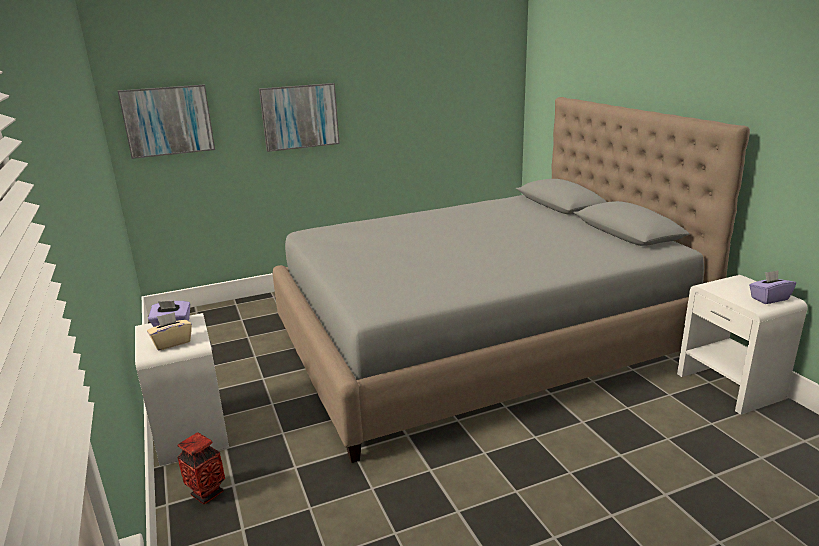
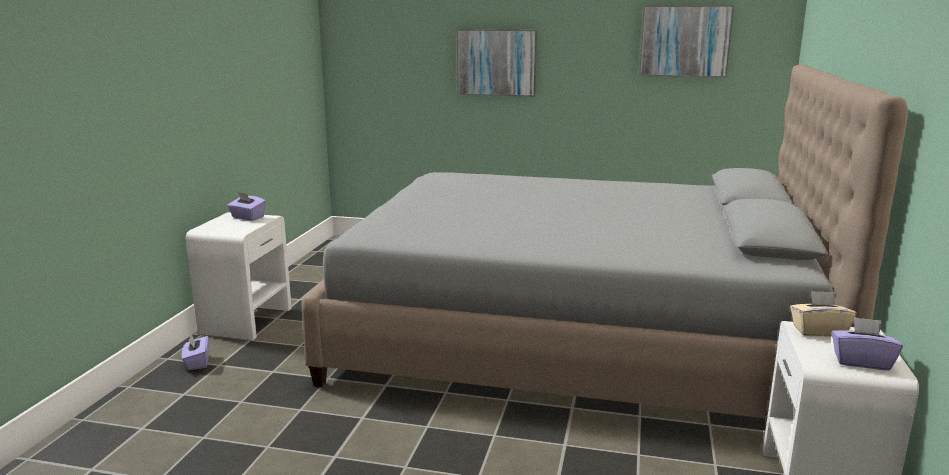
camera: 35 degrees right, 5 degrees down
picture [118,84,215,159] -> picture moved to [639,5,734,78]
beige tissue box [147,312,192,351] -> beige tissue box moved to [790,291,856,337]
vase [177,432,226,504] -> purple tissue box [182,334,209,370]

